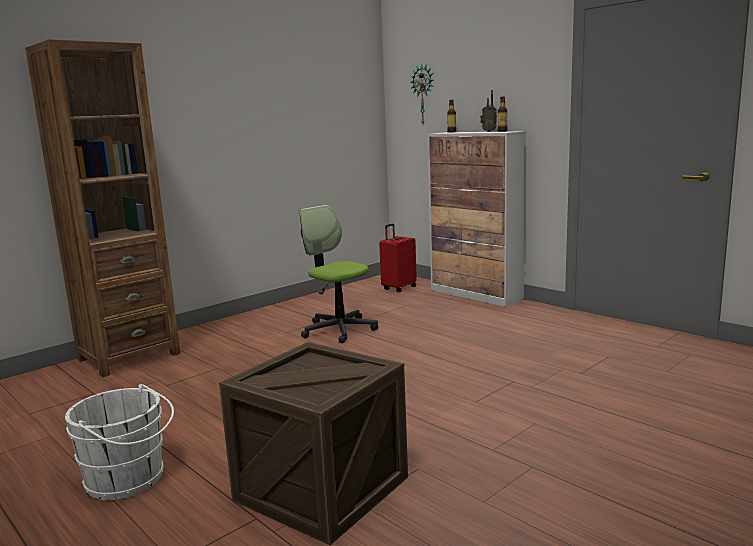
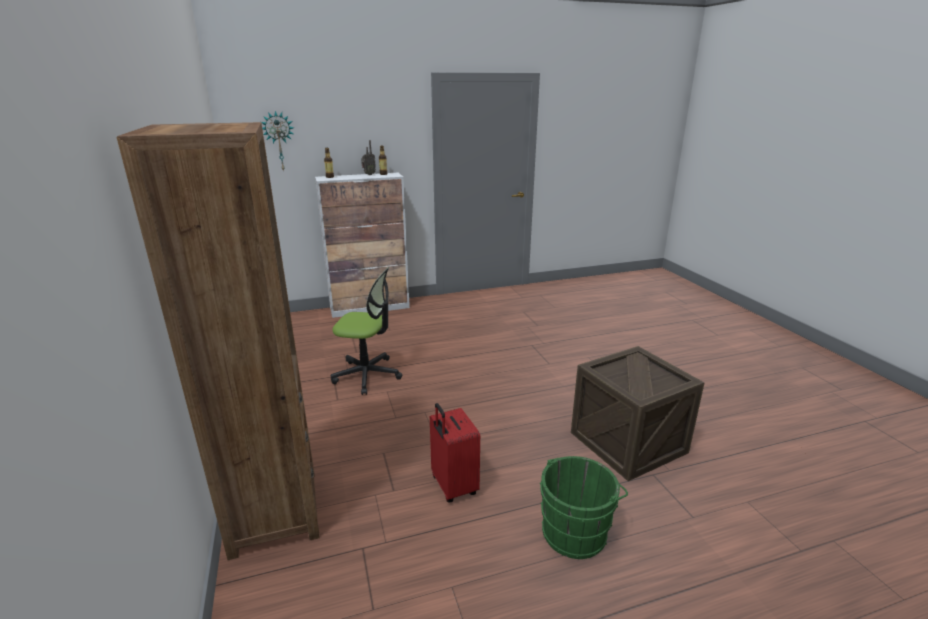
camera: 65 degrees left, 10 degrees up
white bucket [65,384,174,500] -> green bucket [540,456,628,559]
office chair [300,205,378,343] -> office chair turned 150 degrees counterclockwise [331,267,402,395]
red suitcase [379,224,417,292] -> red suitcase moved to [430,403,480,503]

